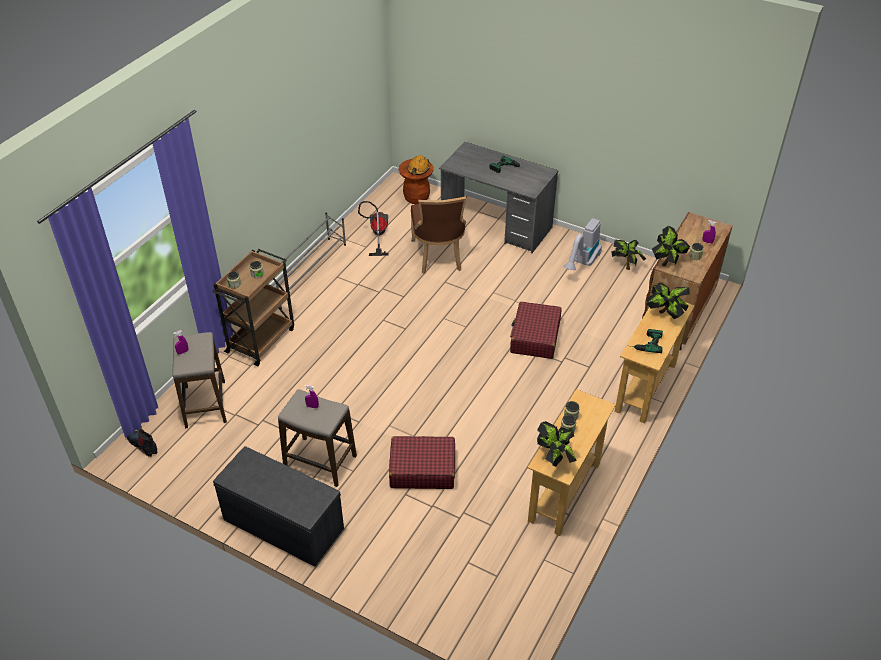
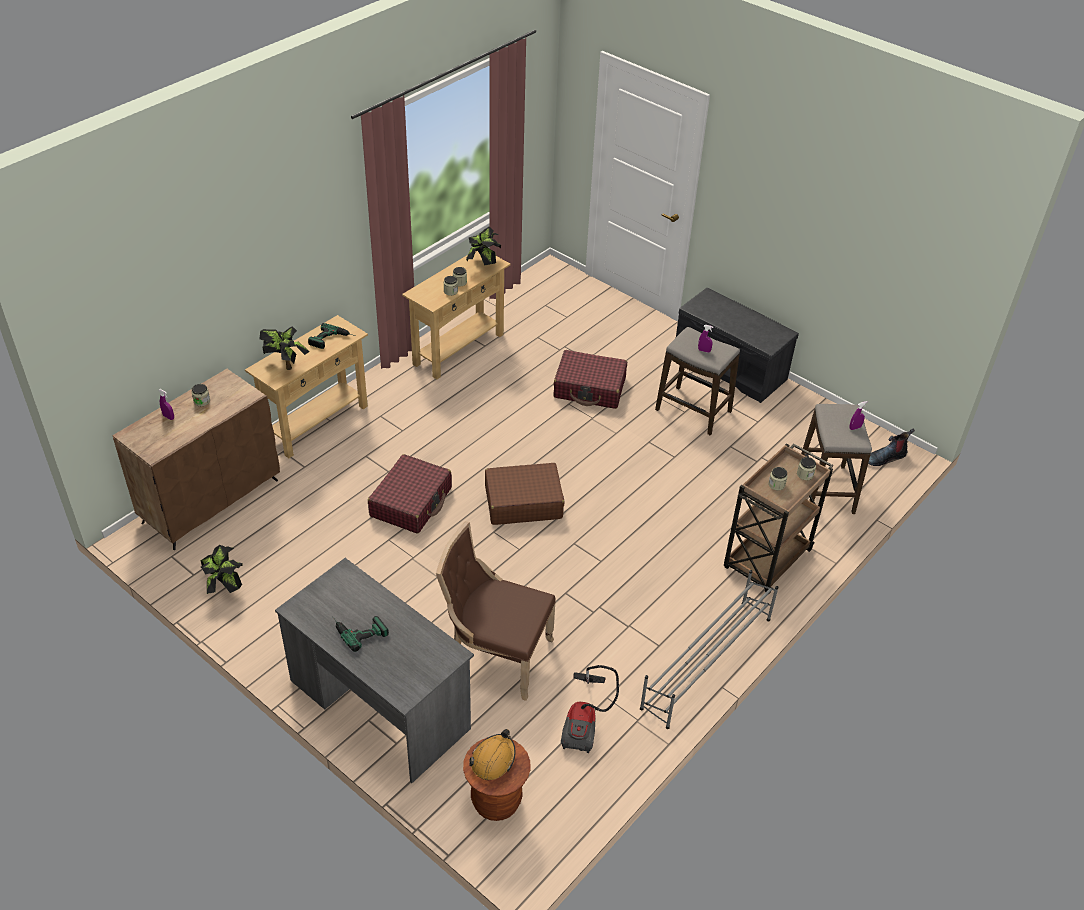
camera: 170 degrees left, 0 degrees up
boot [127,428,157,457] -> boot turned 105 degrees clockwise [868,429,915,466]
brown chair [411,196,466,274] -> brown chair turned 75 degrees counterclockwise [436,521,556,701]
vacuum cleaner [563,218,602,270] -> none
potted plant [652,226,690,266] -> none
none -> brown suitcase [485,463,564,525]

